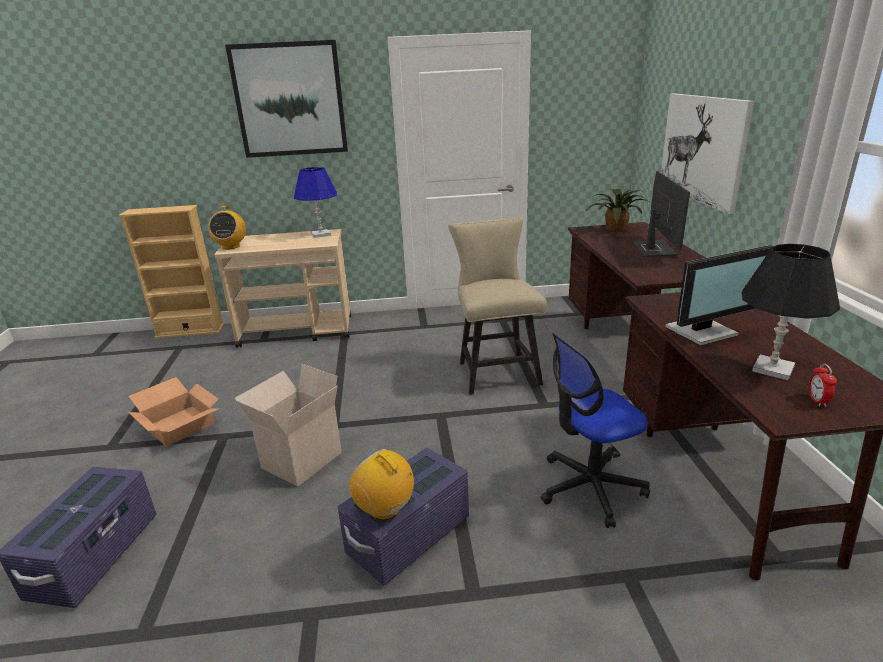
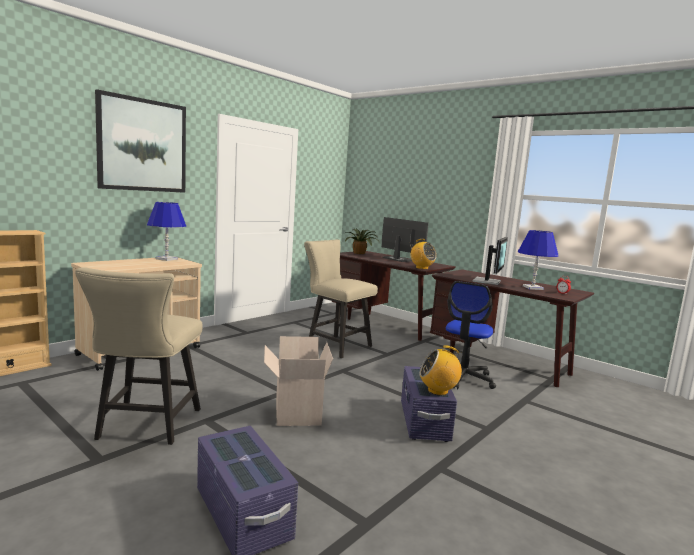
camera: 45 degrees left, 15 degrees down
cardboard box [128,377,218,447] -> beige chair [75,267,203,445]
radio [208,206,246,250] -> radio moved to [410,239,437,269]
picture [661,93,754,214] -> none
black table lamp [742,244,840,380] -> blue table lamp [518,230,559,290]

